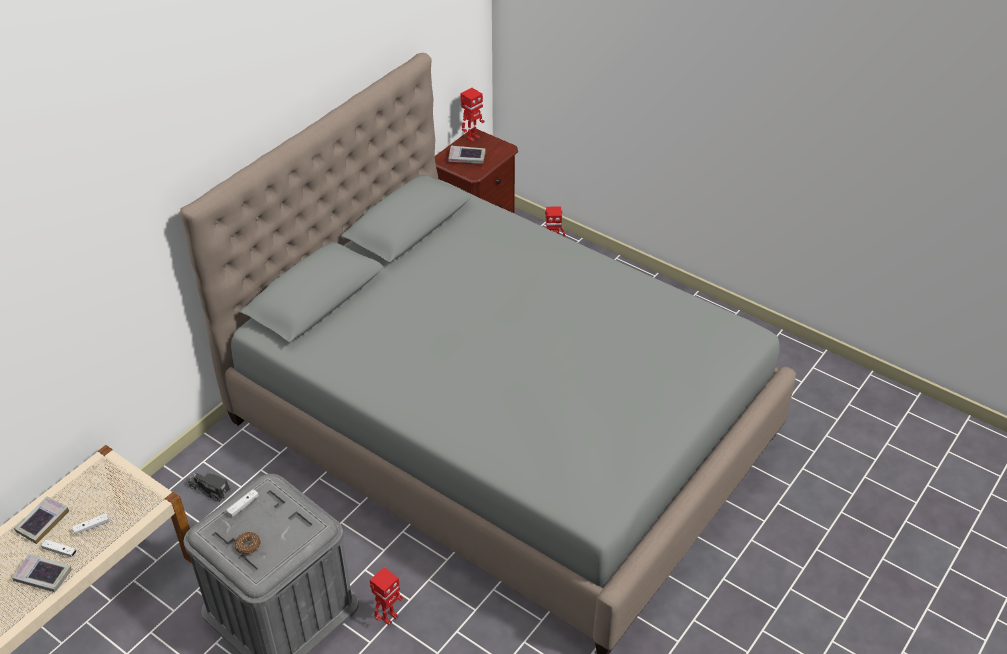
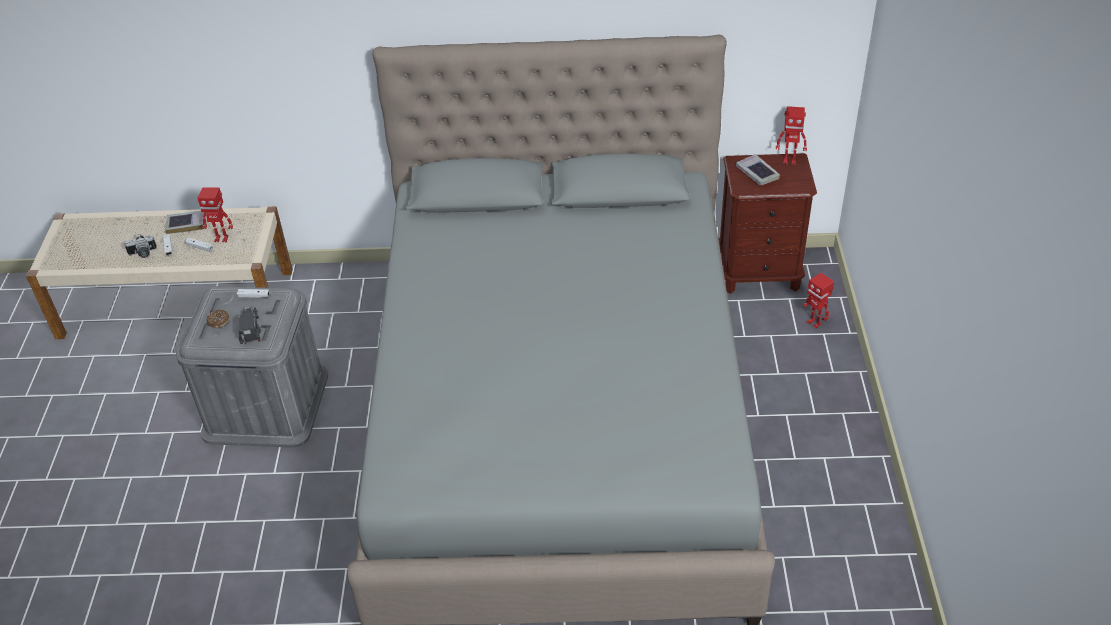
camera: 55 degrees right, 0 degrees up
book [12,554,72,592] -> camera [124,234,157,258]
toy truck [188,473,230,502] -> toy truck moved to [239,306,261,344]
toy robot [370,567,403,625] -> toy robot moved to [197,187,233,242]

